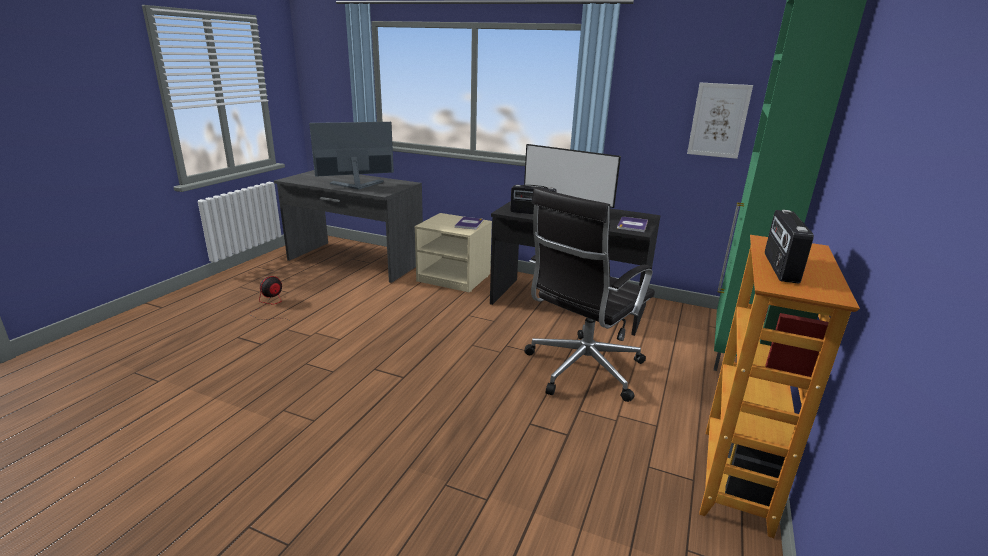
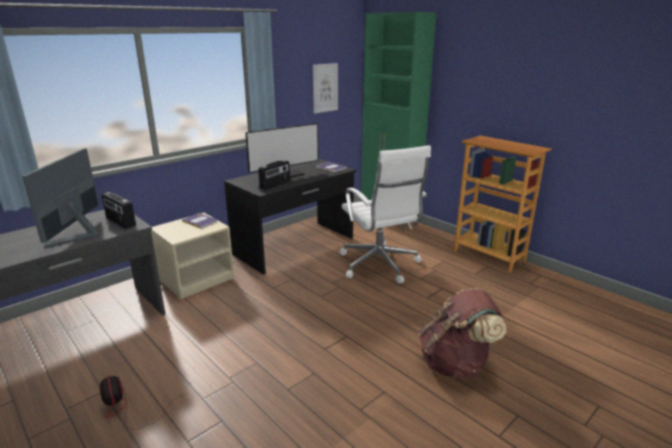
camera: 65 degrees left, 0 degrees up
black office chair [525,187,655,402] -> white office chair [340,145,431,284]
radio [765,210,814,284] -> radio moved to [101,192,136,229]
none -> brown backpack [419,288,507,379]

